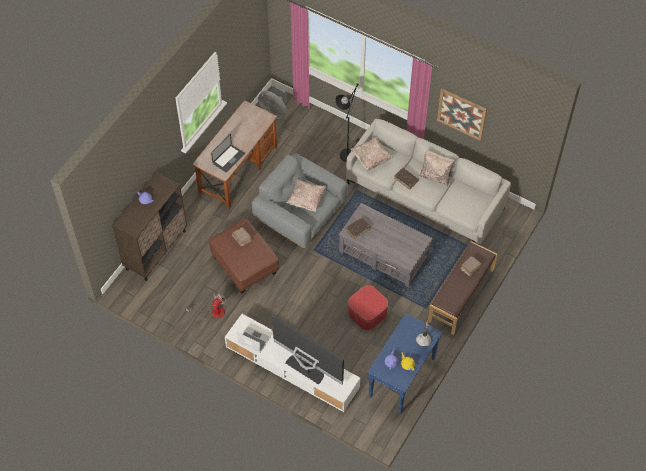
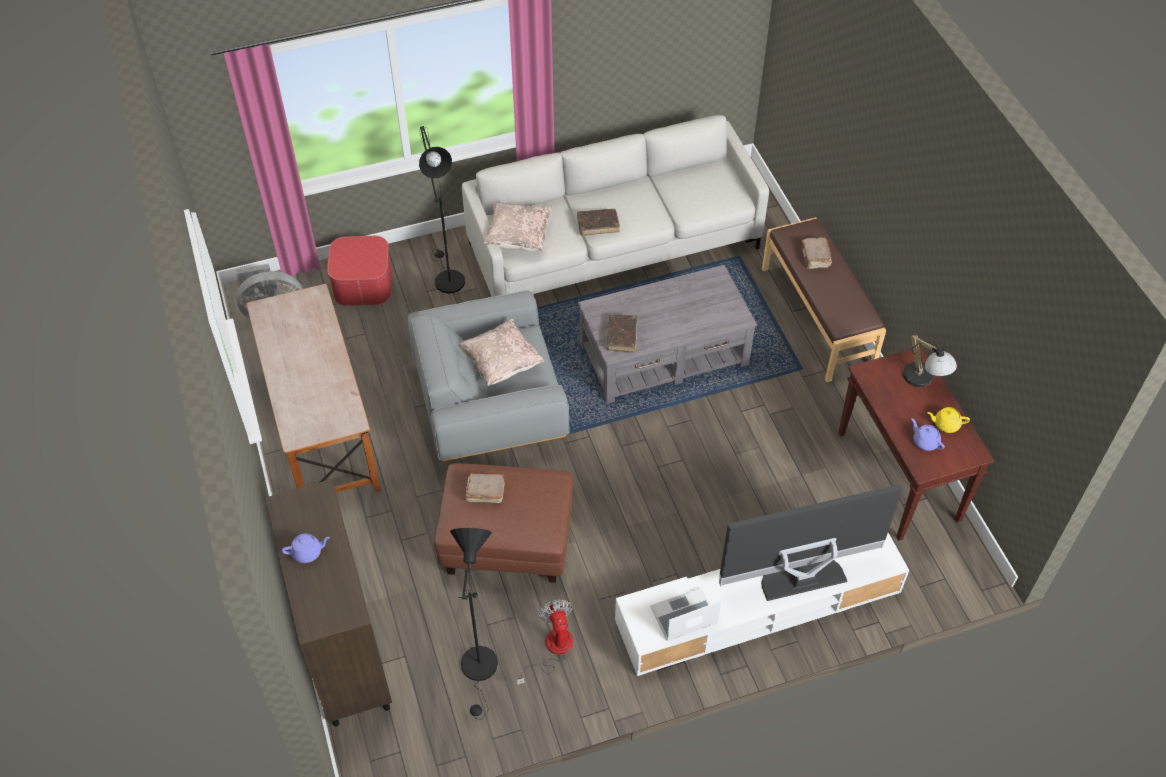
camera: 50 degrees left, 5 degrees down
laptop [211,134,245,172] -> none
ottoman [348,285,388,331] -> ottoman moved to [327,236,392,306]
blue console table [367,313,443,414] -> brown console table [838,346,994,541]
beige pillow [419,150,454,187] -> none
picture [437,89,487,141] -> none
none -> black floor lamp [450,528,498,720]

